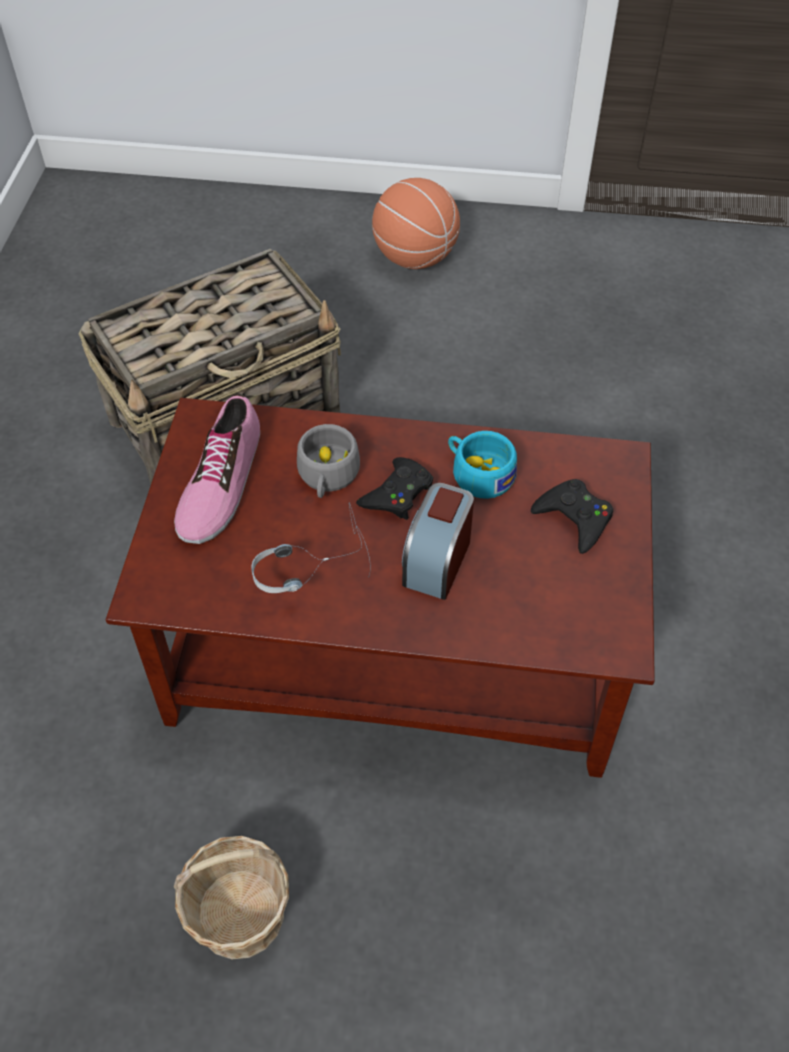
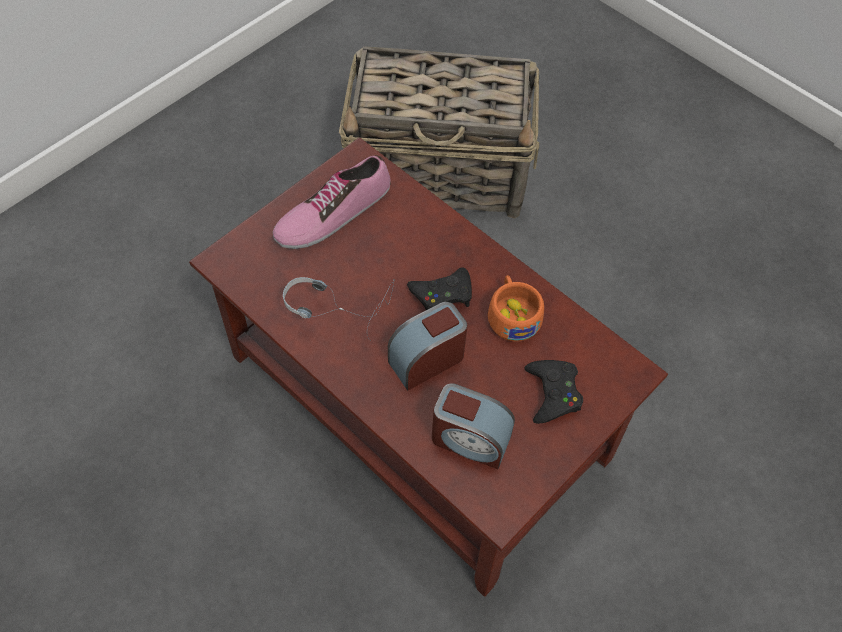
camera: 35 degrees right, 5 degrees up
basket [174,836,289,959] -> none
grey cup [297,424,360,498] -> none
basketball [372,178,460,269] -> none
turquoise cup [448,431,517,499] -> orange cup [488,275,544,342]
none -> alarm clock [432,383,515,469]

